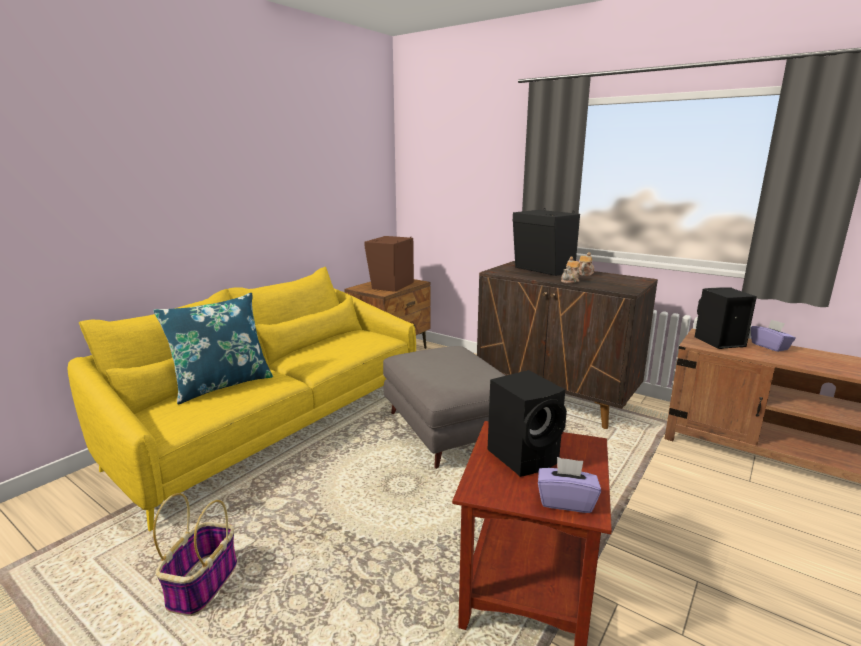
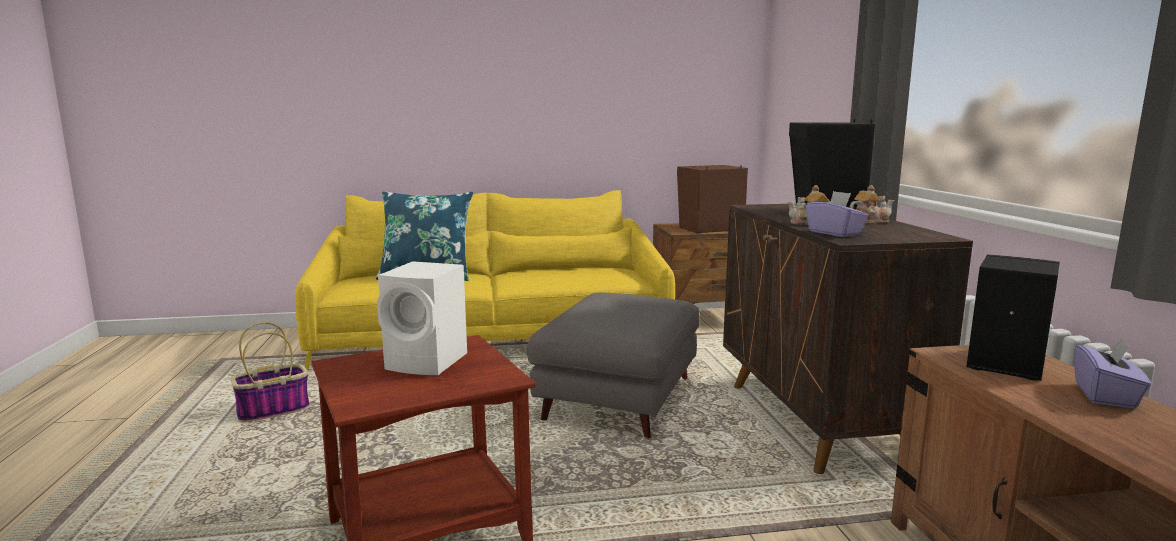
camera: 45 degrees right, 5 degrees down
black speaker [488,370,567,477] -> white speaker [377,261,467,375]
purple tissue box [538,457,601,513] -> purple tissue box moved to [805,191,868,237]

